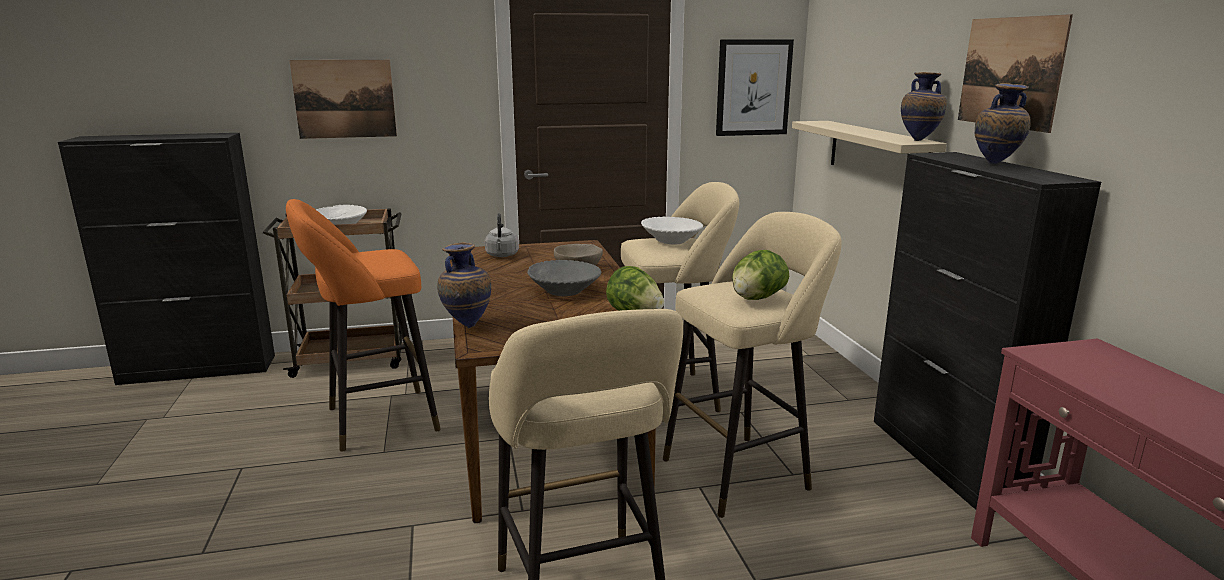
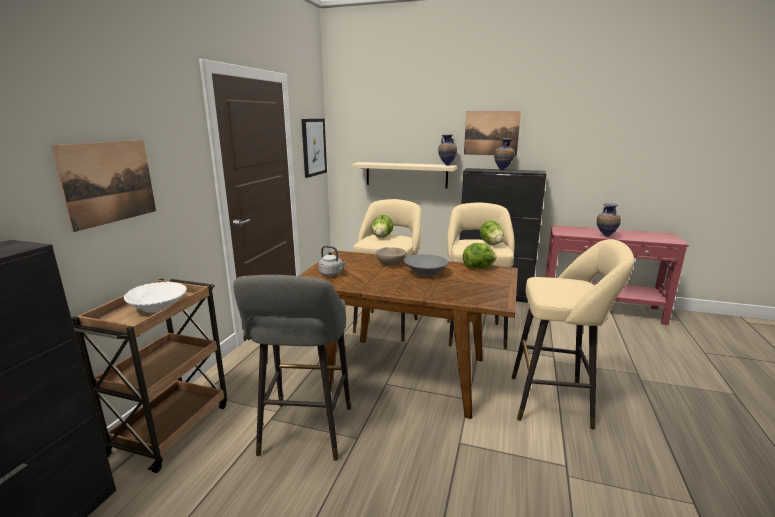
camera: 60 degrees left, 0 degrees up
orange stool [286,199,441,452] -> grey stool [233,275,351,461]
vase [437,242,491,328] -> vase moved to [597,203,621,237]
white bowl [641,217,703,245] -> lettuce [371,215,394,238]

